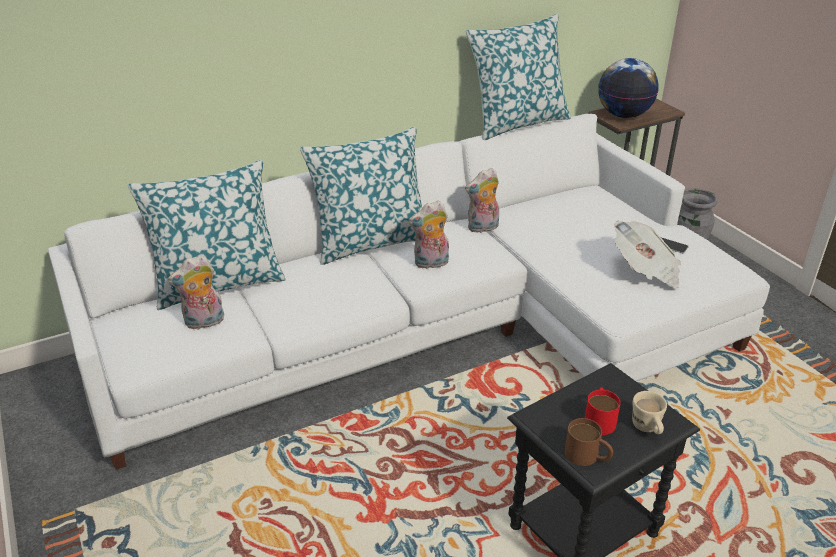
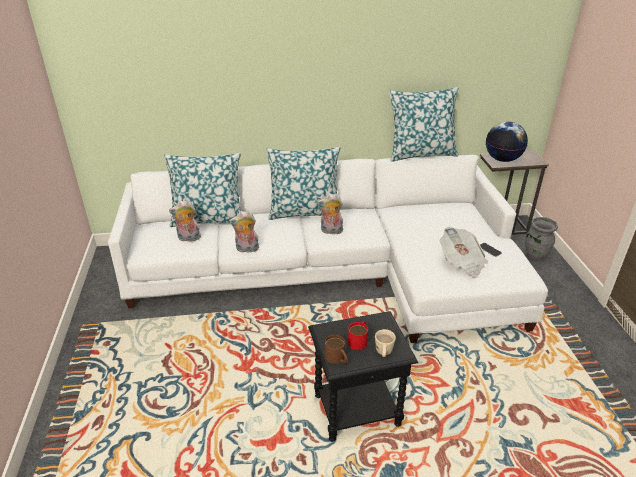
camera: 20 degrees right, 0 degrees up
plush toy [465,168,499,233] -> plush toy moved to [229,210,259,253]

